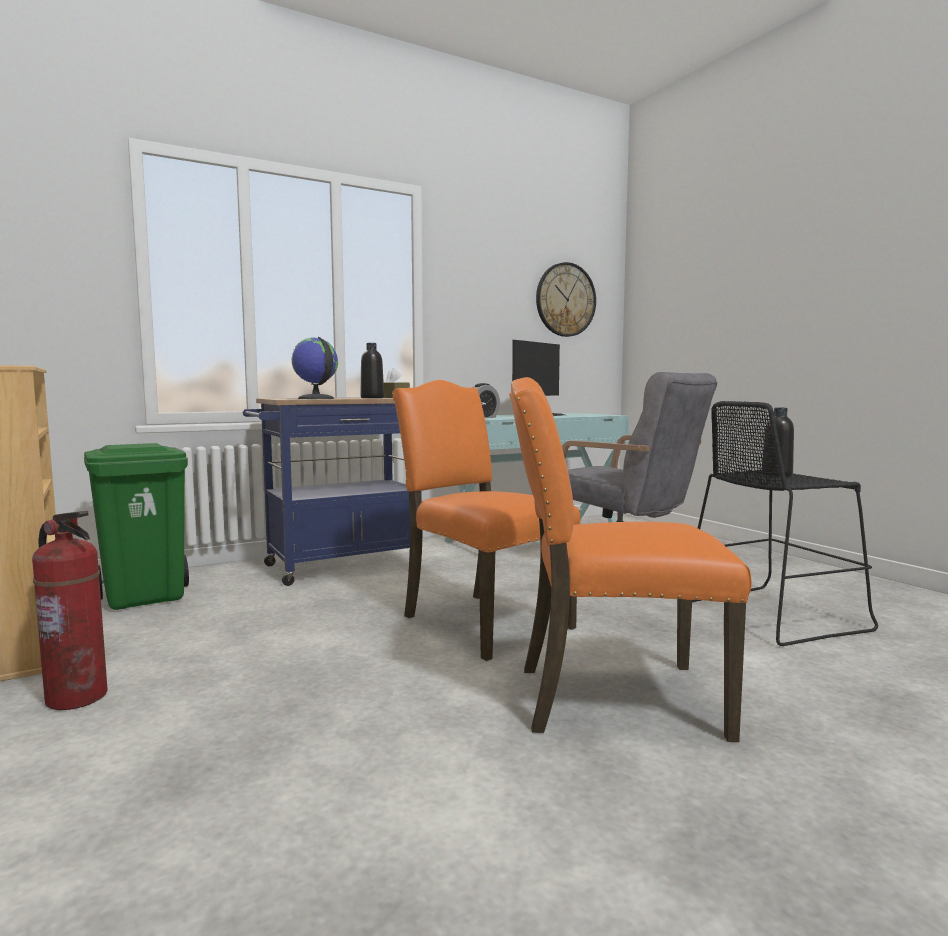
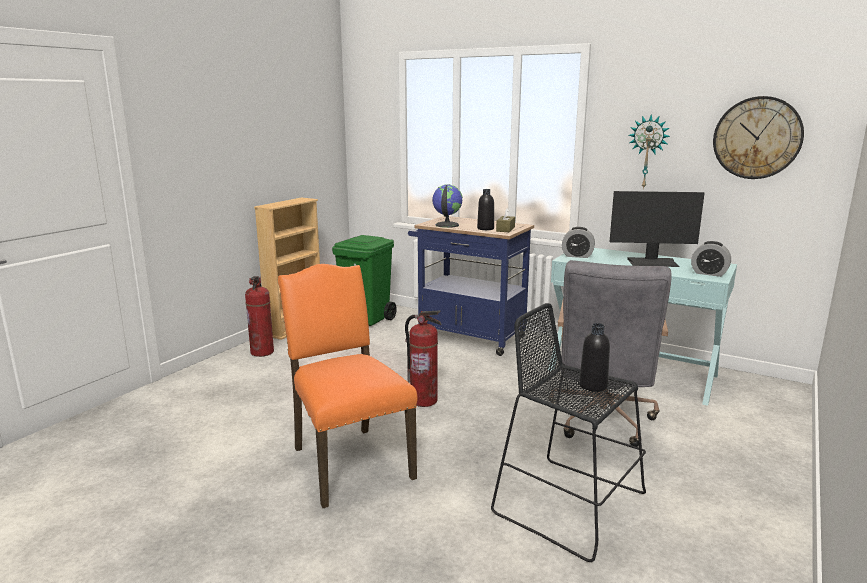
camera: 60 degrees right, 10 degrees up
orange chair [392,380,580,661] -> fire extinguisher [405,311,442,407]
none -> wall clock [629,115,670,190]
none -> alarm clock [691,241,731,277]

